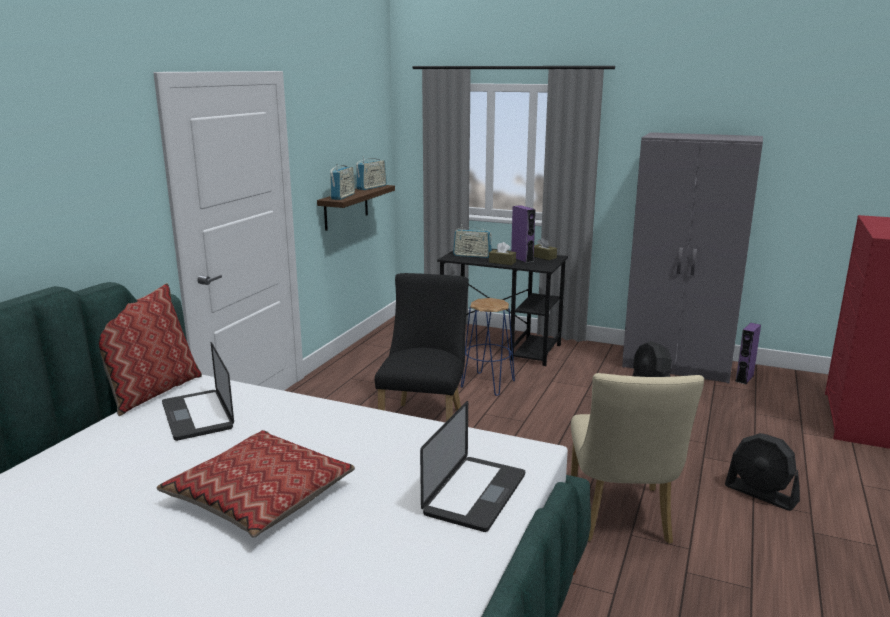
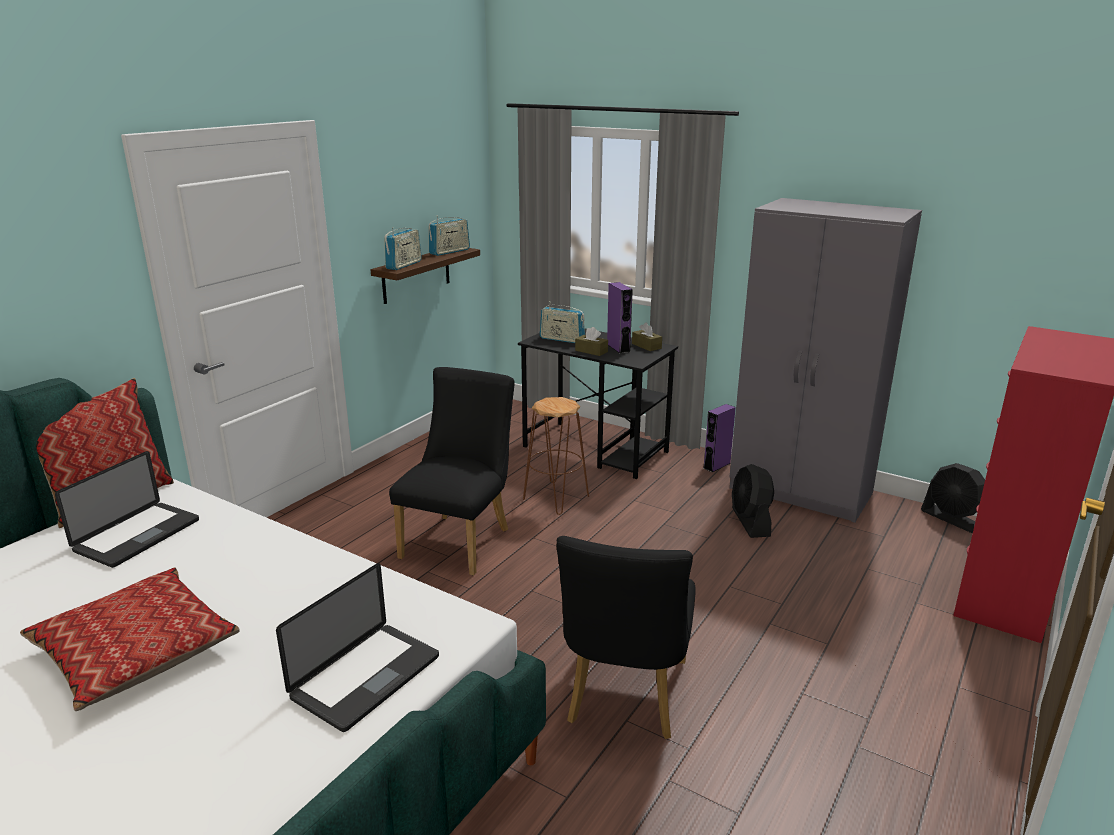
camera: 10 degrees right, 5 degrees up
laptop [162,342,234,441] -> laptop turned 135 degrees counterclockwise [55,451,199,568]
blue stool [461,298,515,396] -> brown stool [523,397,589,515]
beige chair [571,373,704,544] -> black chair [557,536,696,739]
black fan [725,433,800,511] -> black fan moved to [921,463,985,534]
purple speaker [735,323,761,384] -> purple speaker moved to [703,404,736,473]

